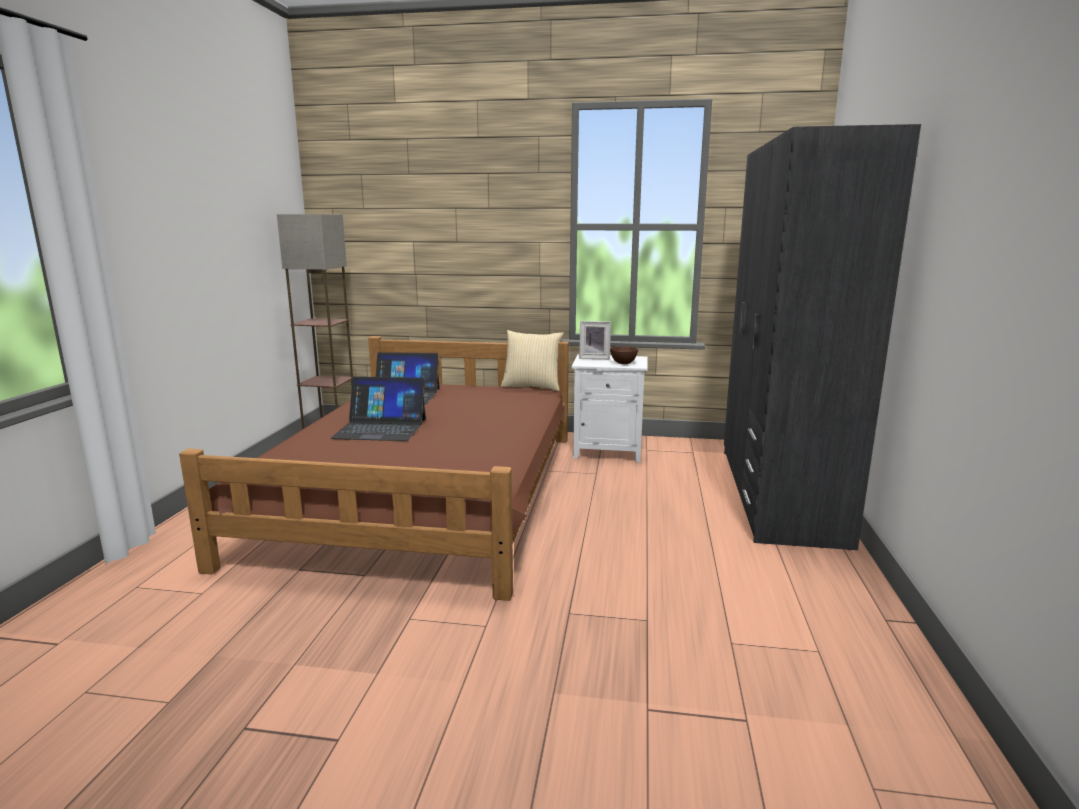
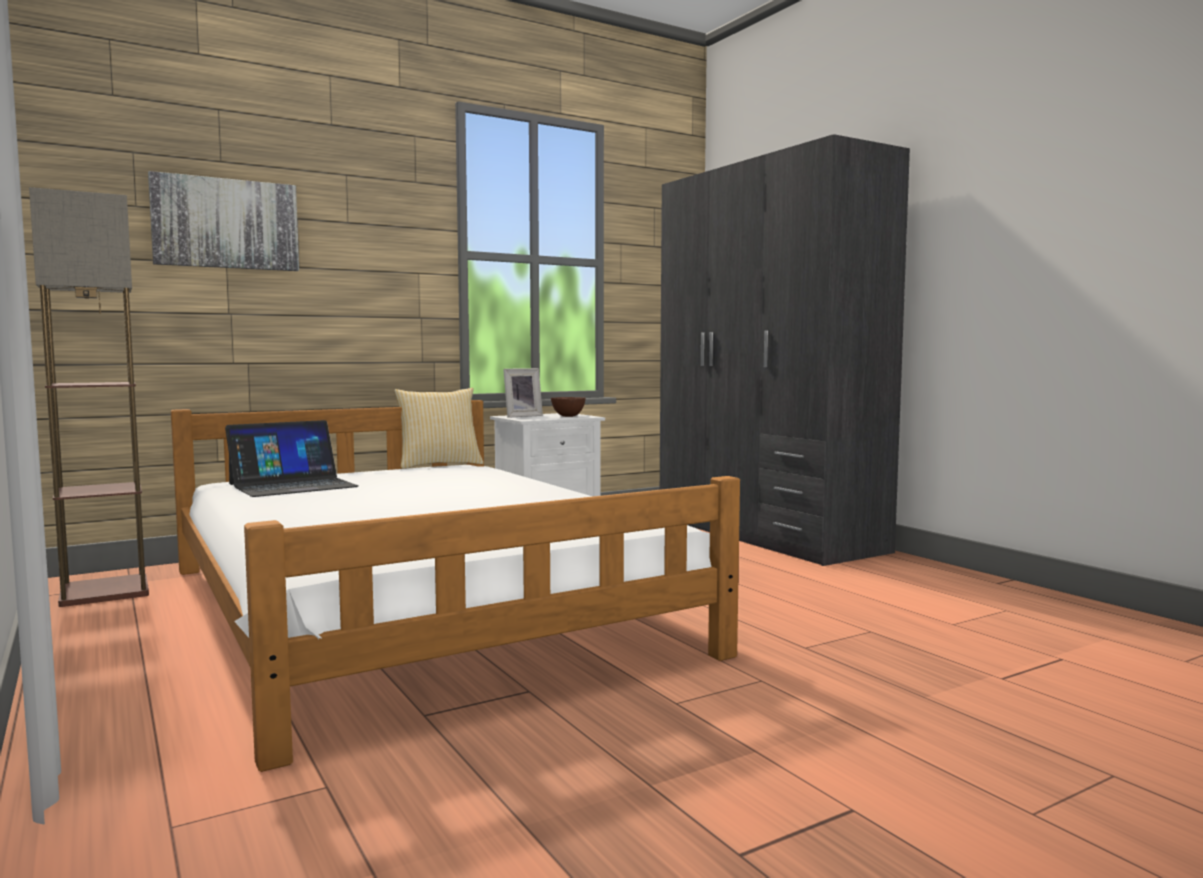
camera: 40 degrees left, 10 degrees down
brown bed [179,336,569,601] -> white bed [171,400,740,772]
laptop [330,376,426,441] -> none
none -> picture [148,171,299,271]

